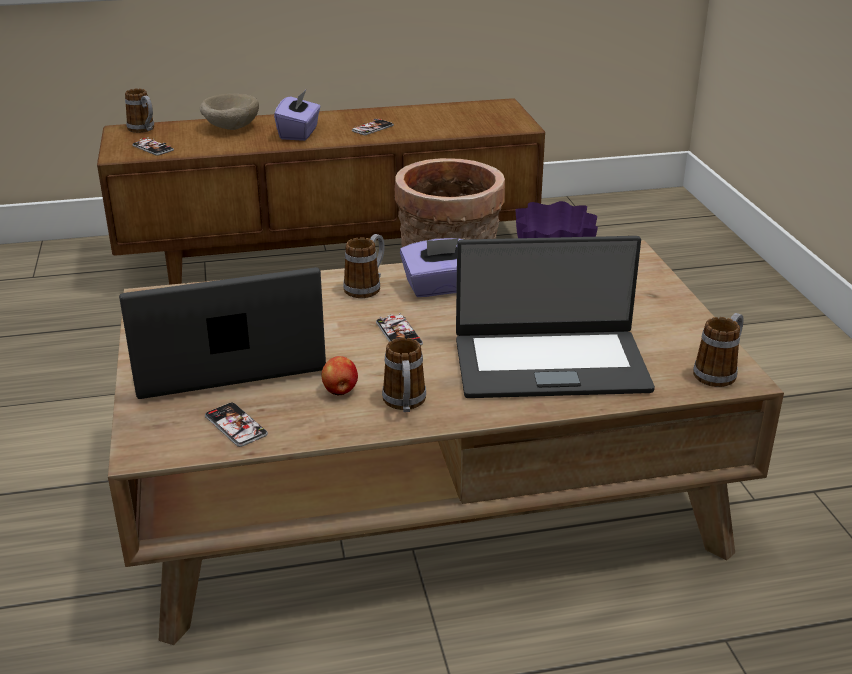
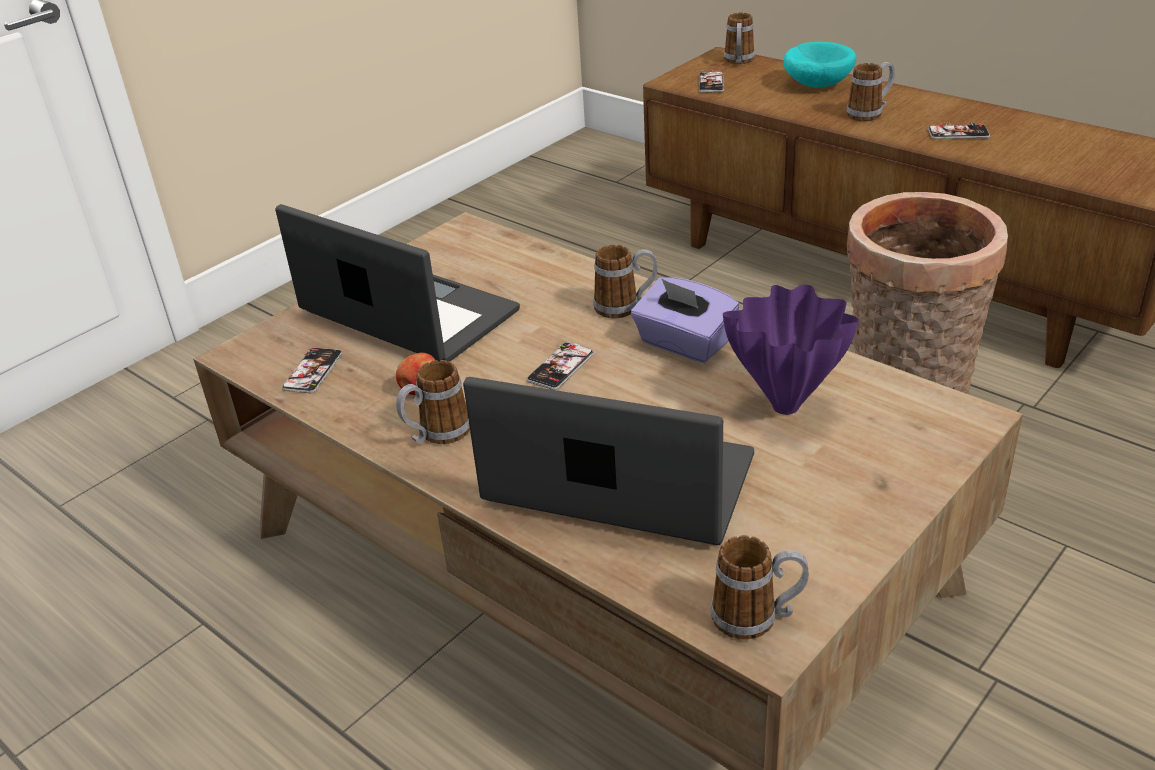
camera: 55 degrees right, 5 degrees up
beige bowl [200,94,259,130] -> turquoise bowl [784,42,856,88]
purple tissue box [274,90,321,141] -> mug [847,62,895,121]
laptop [456,236,655,398] -> laptop turned 150 degrees clockwise [463,377,754,545]

